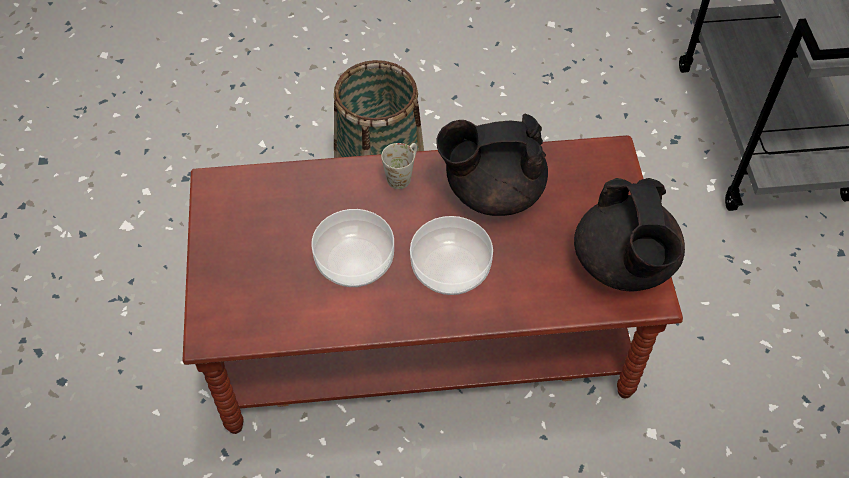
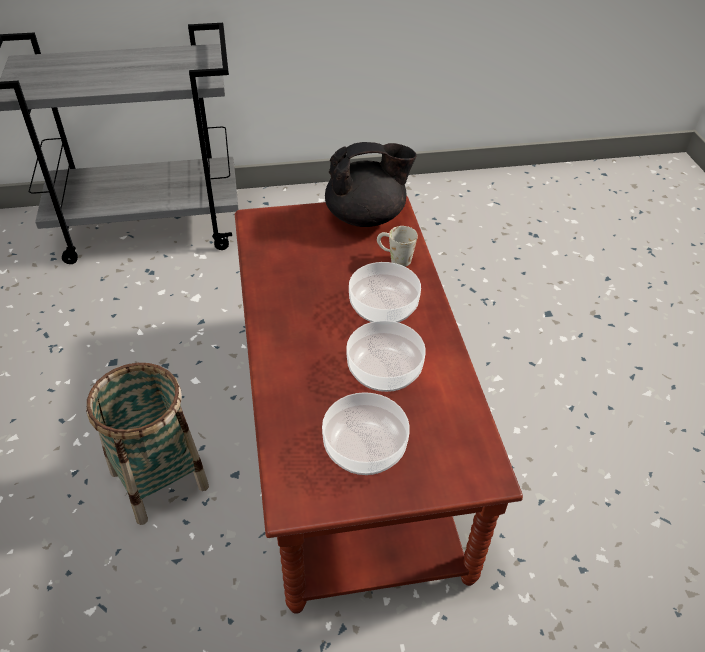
camera: 95 degrees left, 10 degrees down
white mug [381,143,417,189] -> white mug moved to [377,226,418,267]
black teapot [436,114,548,216] -> none
none -> bowl [322,392,410,475]

